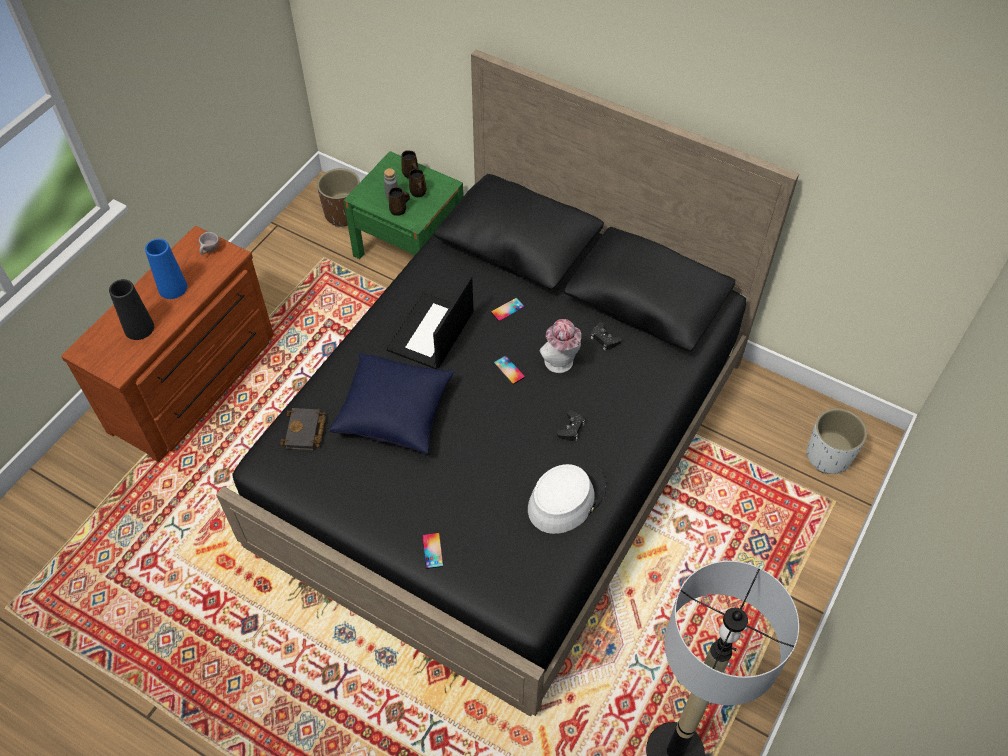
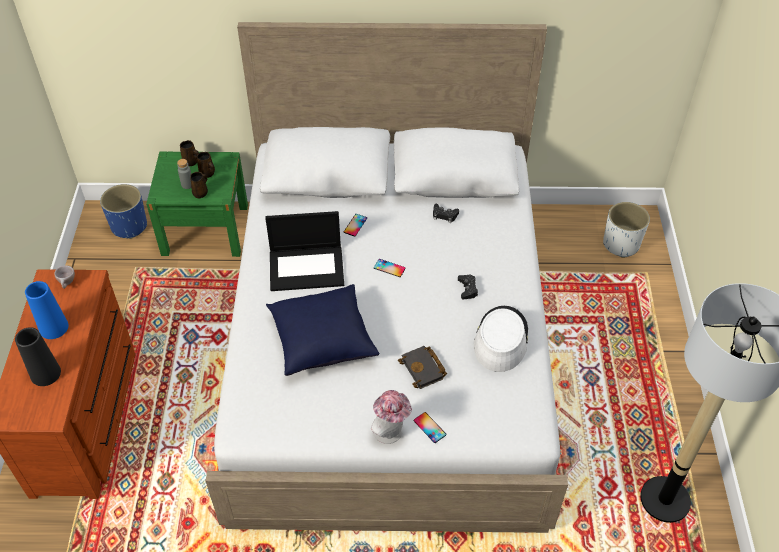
camera: 30 degrees left, 5 degrees down
black bed [216,50,799,717] -> white bed [206,22,568,533]
black book [280,408,326,450] -> black book moved to [398,346,447,389]
brown planter [317,168,360,227] -> blue planter [100,184,147,239]
laptop [387,275,474,369] -> laptop turned 90 degrees counterclockwise [265,211,344,291]
hat [540,319,581,373] -> hat moved to [371,390,412,444]

